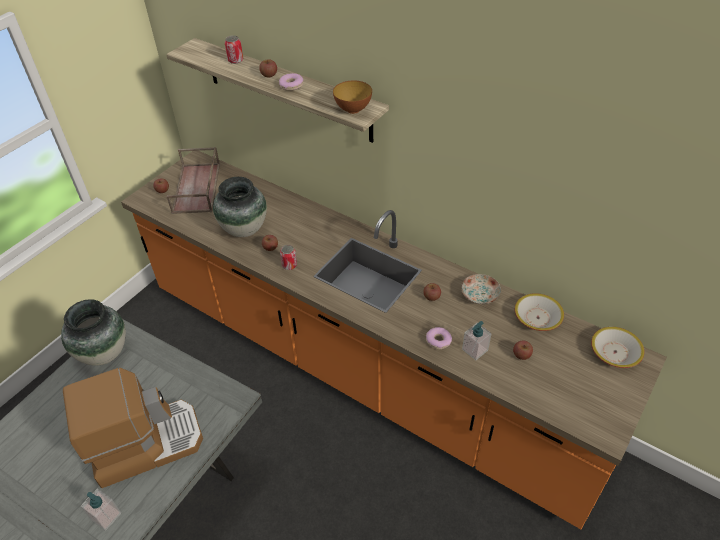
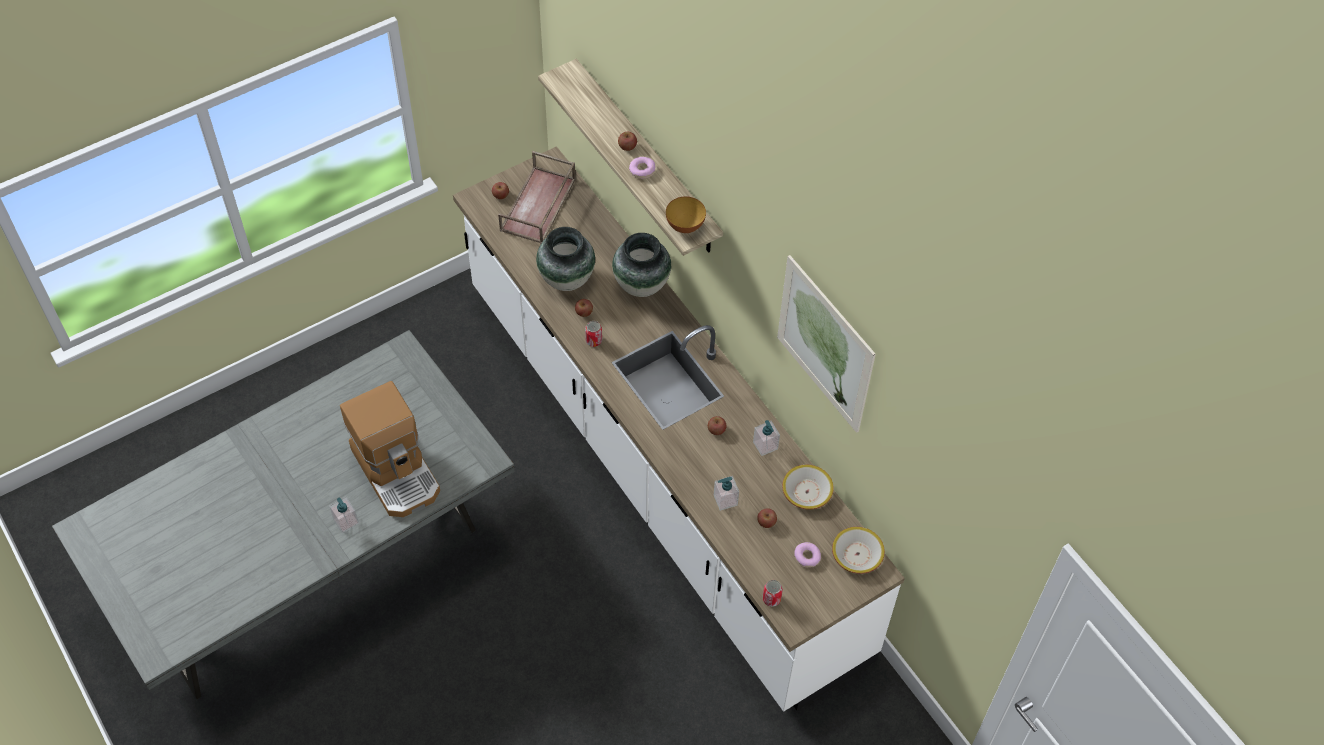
camera: 20 degrees right, 10 degrees up
vase [61,299,126,366] -> vase moved to [612,233,671,297]
coffee machine [63,368,203,488] -> coffee machine turned 60 degrees clockwise [340,381,440,517]
orange counter [121,151,667,529] -> white counter [453,146,905,711]
can [225,35,243,64] -> can moved to [763,580,783,607]
donut [426,327,452,349] -> donut moved to [794,542,821,567]
plate [461,274,501,304] -> soap dispenser [753,420,780,456]
none -> picture [777,255,876,433]

